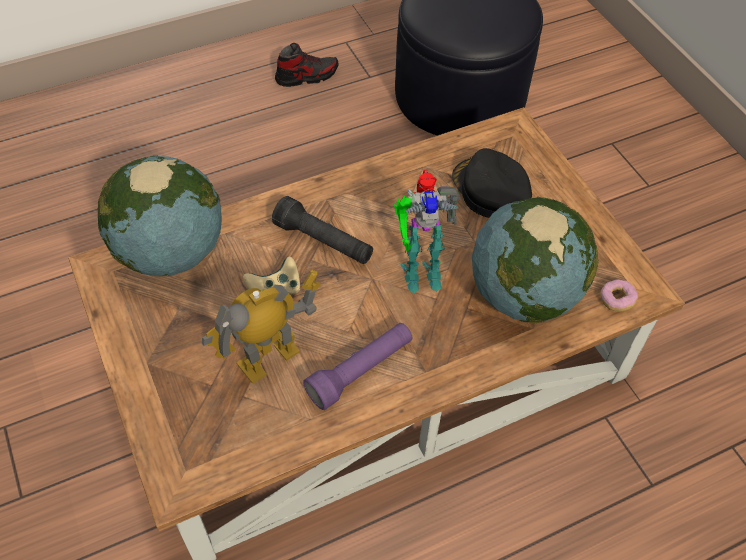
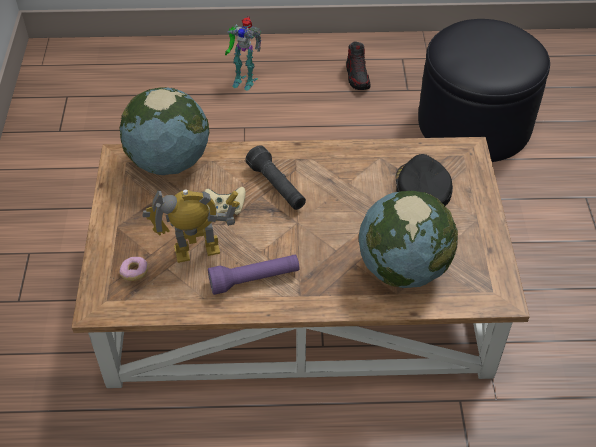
camera: 25 degrees right, 5 degrees down
shoe [275,43,338,87] -> shoe turned 75 degrees clockwise [346,41,370,90]
toy robot [394,169,460,293] -> toy robot moved to [225,17,261,91]
donut [600,279,638,312] -> donut moved to [119,257,148,281]

